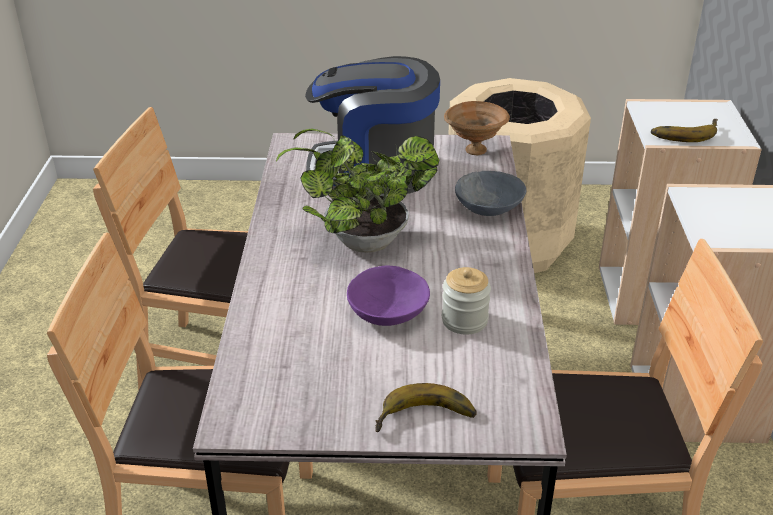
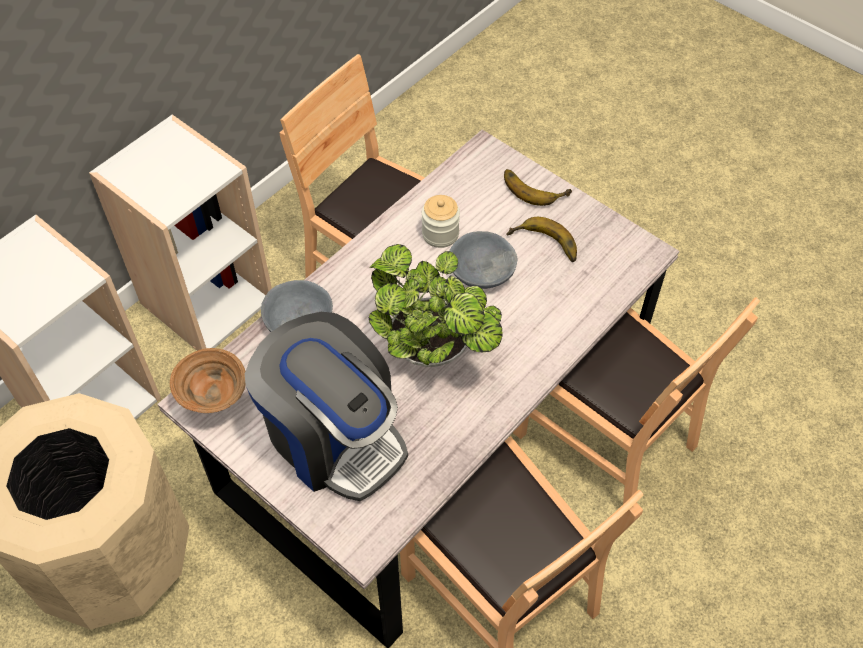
camera: 140 degrees left, 20 degrees up
purple bowl [347,265,430,326] -> grey bowl [449,231,517,289]
banana [651,119,718,142] -> banana moved to [506,217,577,262]

